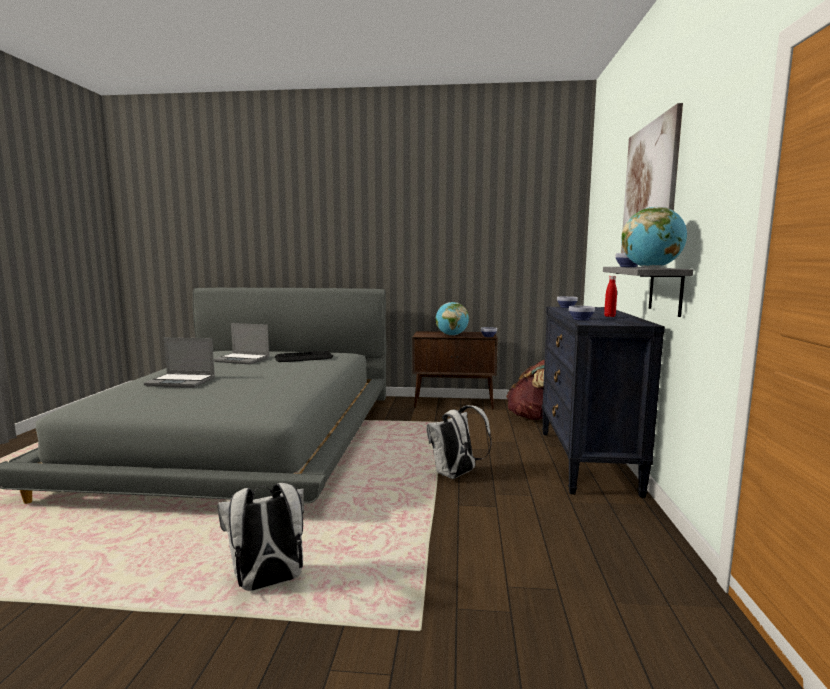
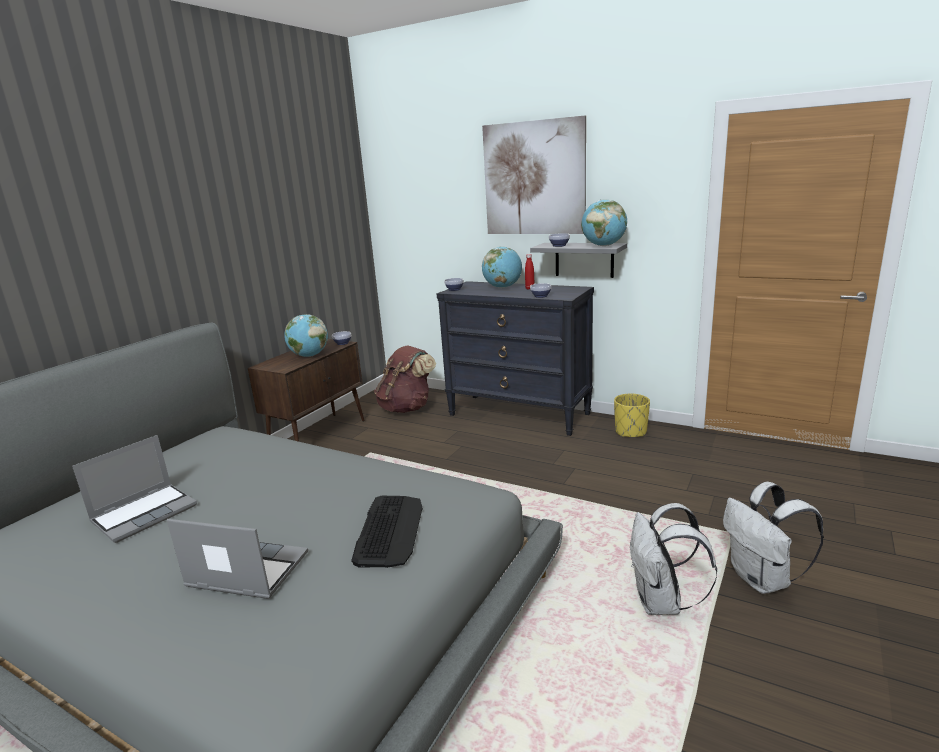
camera: 65 degrees left, 10 degrees up
laptop [144,337,215,388] -> laptop turned 105 degrees counterclockwise [167,519,308,599]
keyboard [275,351,333,362] -> keyboard moved to [351,496,423,568]
white backpack [426,405,492,479] -> white backpack moved to [723,481,824,594]
none -> globe [482,246,522,288]
none -> yellow planter [614,394,650,437]

